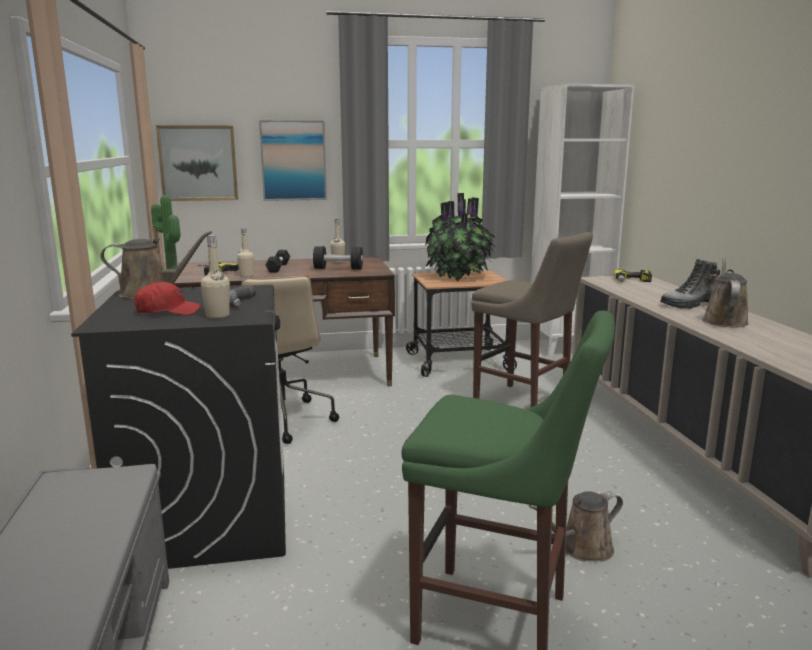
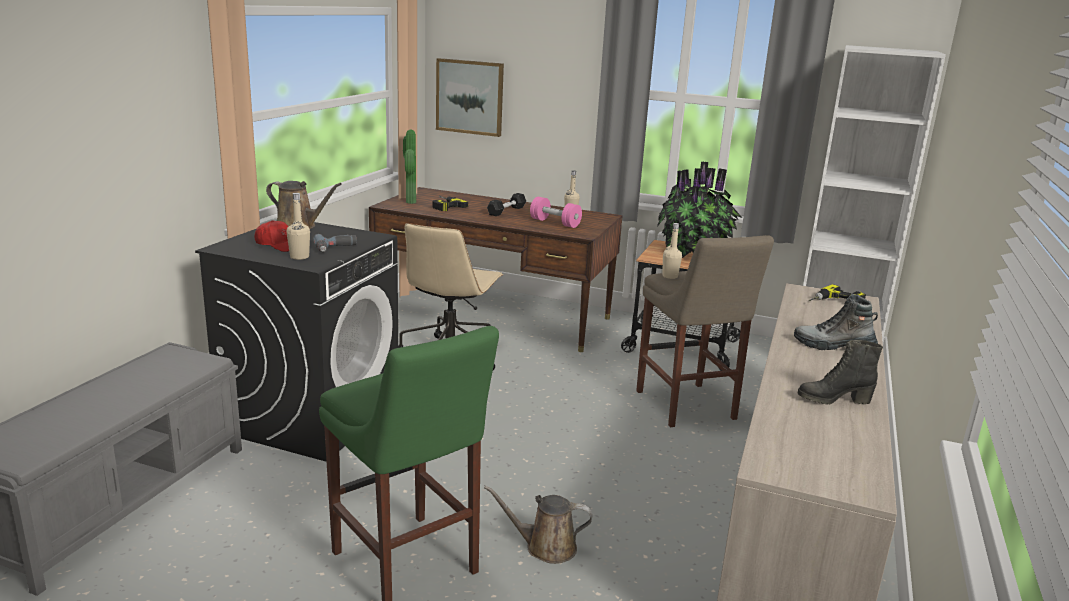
camera: 30 degrees right, 5 degrees up
beige bottle [237,228,254,277] -> beige bottle moved to [662,223,682,279]
picture [259,120,327,201] -> none
black dumbbell [313,246,363,269] -> pink dumbbell [530,197,582,228]
brown watering can [702,258,749,327] -> none
none -> black boot [798,340,883,405]

